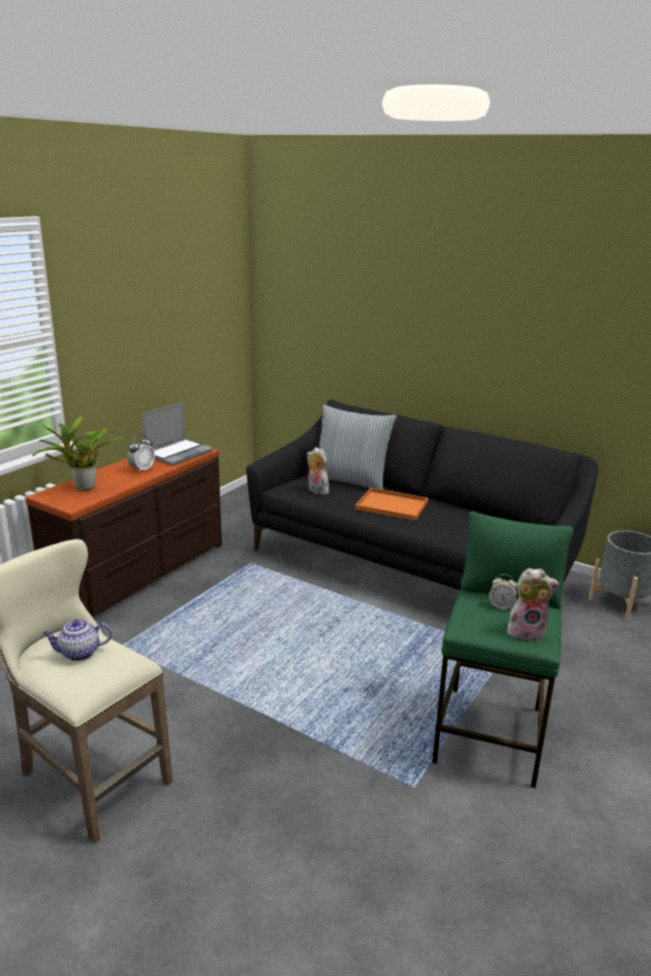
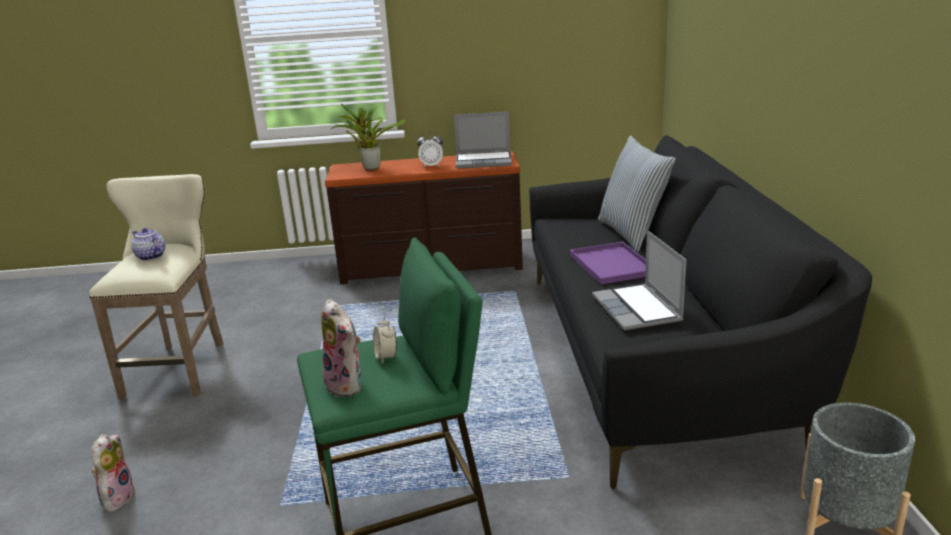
camera: 55 degrees right, 0 degrees up
plush toy [306,447,329,495] -> plush toy moved to [91,434,137,512]
orange tray [355,488,428,521] -> purple tray [570,241,646,284]
none -> laptop [592,230,686,331]

